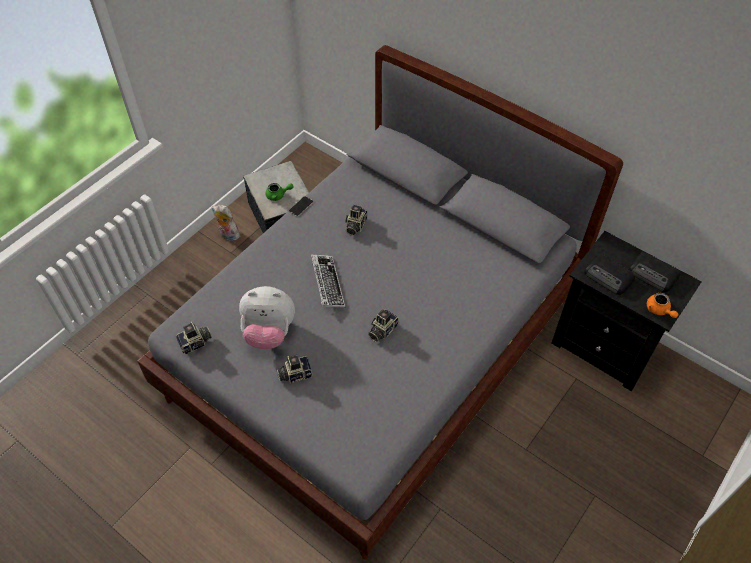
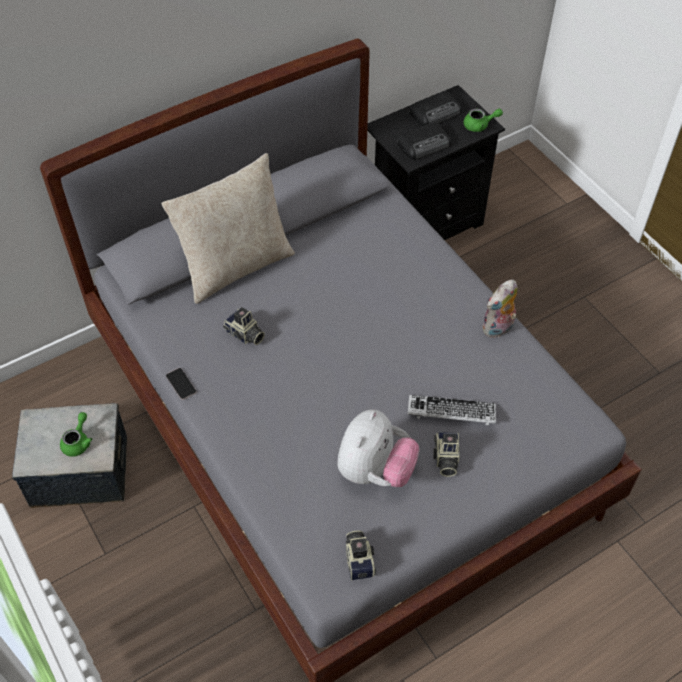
camera: 70 degrees left, 0 degrees up
plush toy [212,205,240,241] -> plush toy moved to [482,280,517,338]
keyboard [311,255,345,308] -> keyboard moved to [407,395,496,426]
camera [368,309,399,342] -> none
orange teapot [647,293,678,318] -> green teapot [464,109,503,132]
none -> beige pillow [162,153,295,304]

